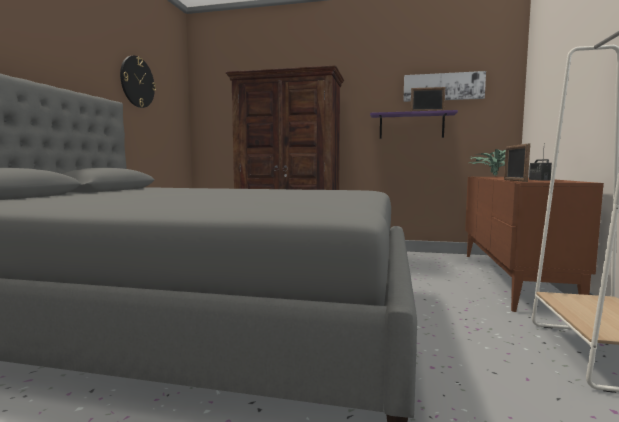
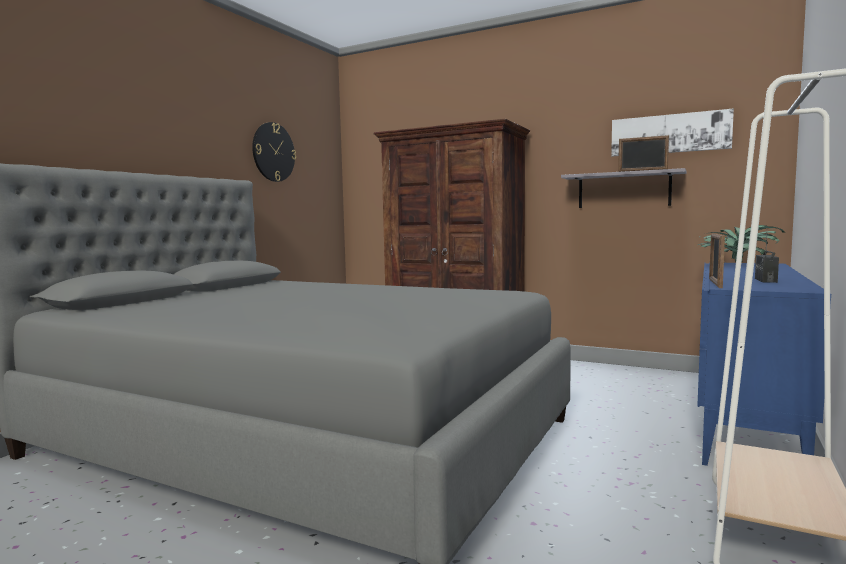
camera: 15 degrees right, 0 degrees up
purple shelf [370,110,458,139] -> grey shelf [561,168,687,208]
brown dresser [465,177,604,312] -> blue dresser [697,262,831,466]

